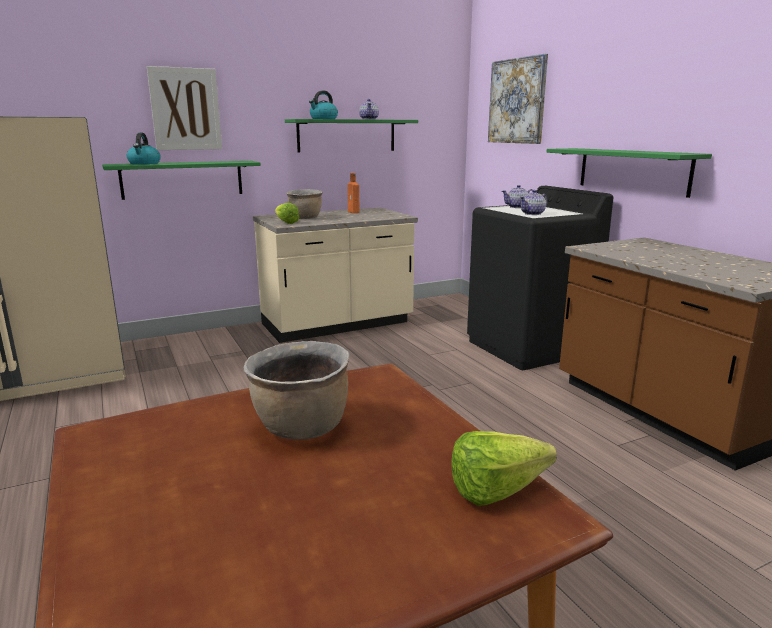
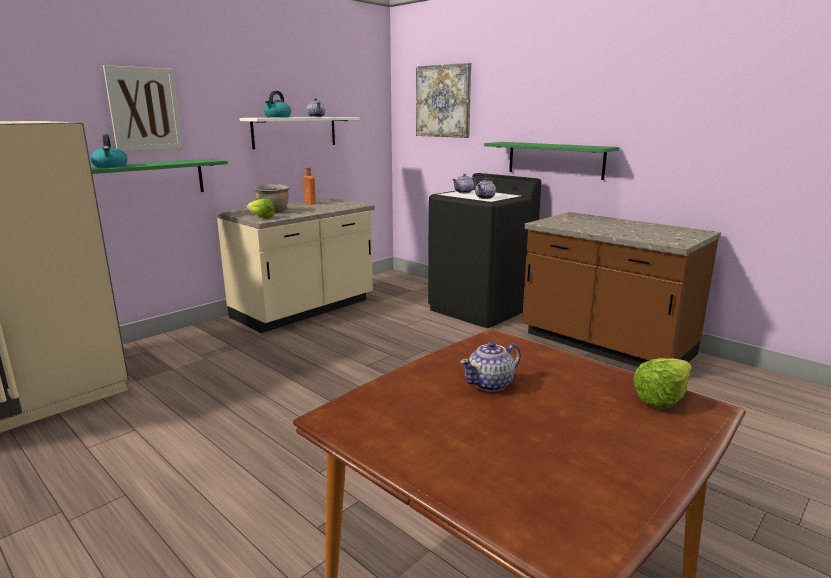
camera: 20 degrees left, 0 degrees up
brown cooking pot [243,341,350,440] -> teapot [460,342,521,392]
green shelf [285,119,418,152] -> white shelf [239,117,360,149]

